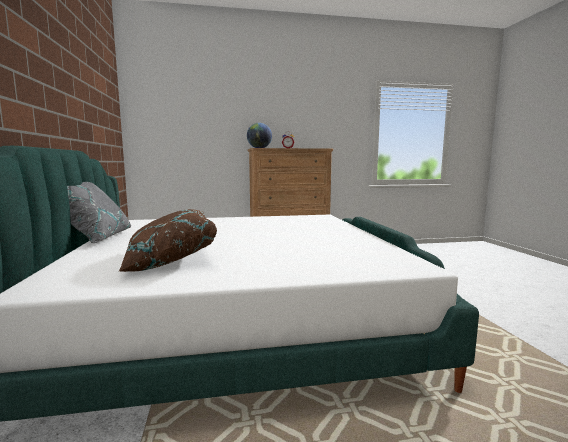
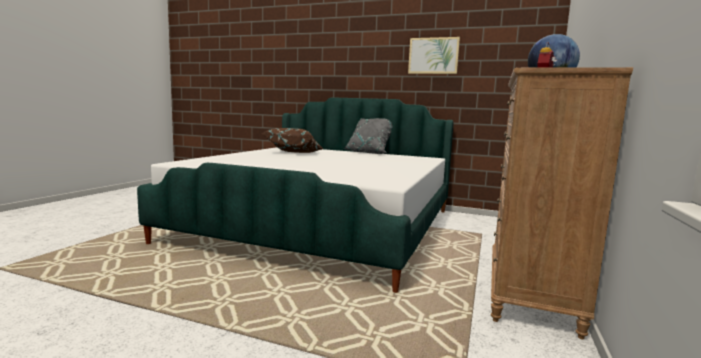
camera: 120 degrees right, 0 degrees up
none -> picture [408,37,460,74]

